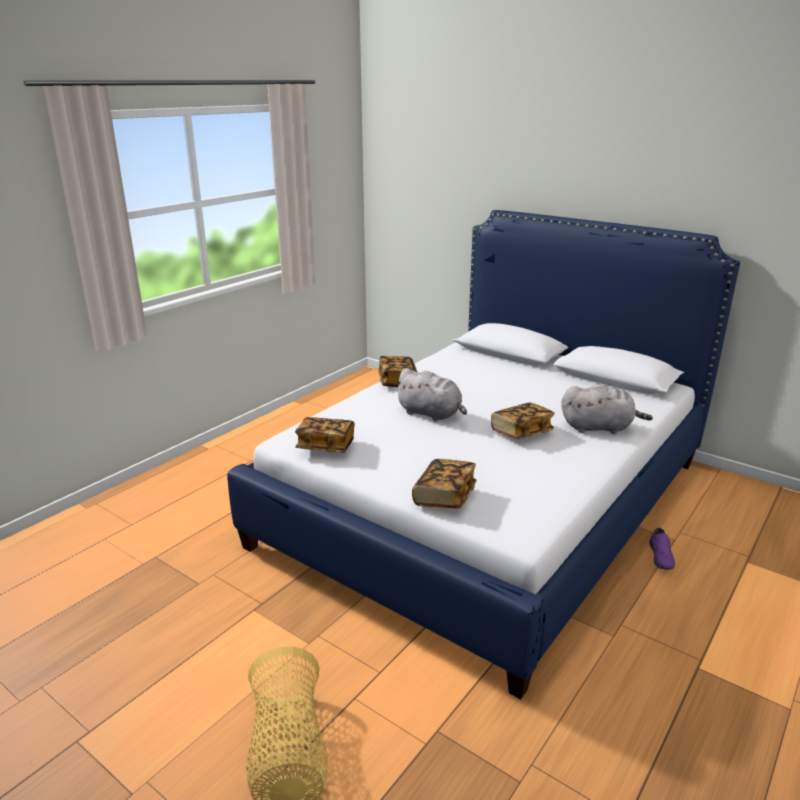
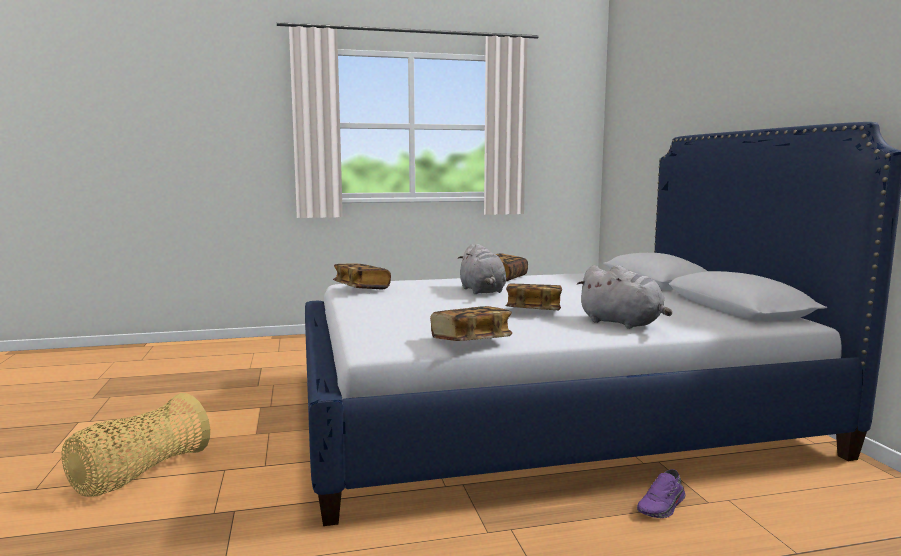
camera: 40 degrees right, 15 degrees down
book [412,459,476,509] -> book moved to [430,306,512,341]

